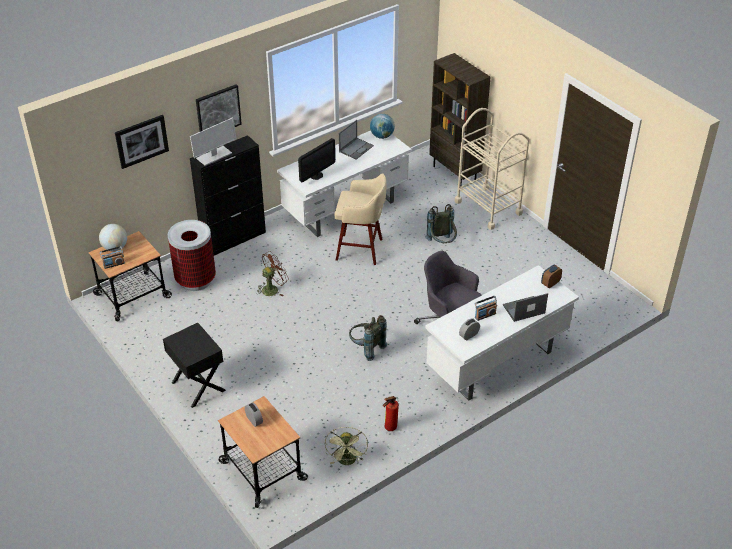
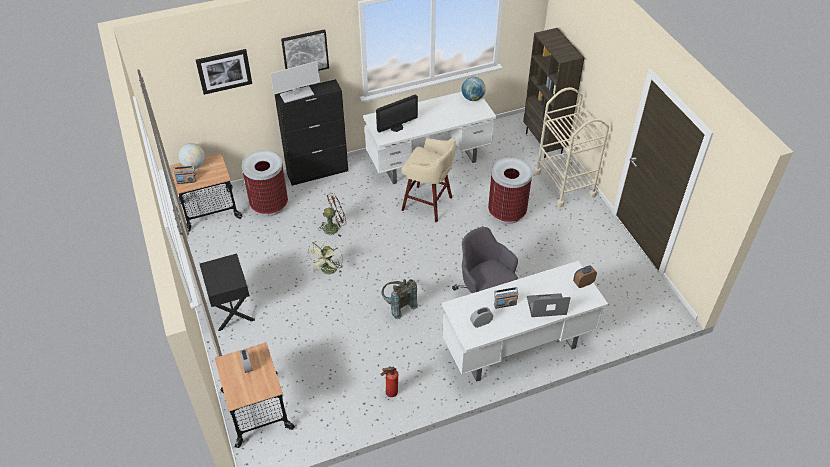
camera: 15 degrees right, 5 degrees up
green fan [325,427,368,465] -> green fan moved to [307,240,343,274]
laptop [339,120,374,160] -> none
grey backpack [425,204,457,243] -> trash can [488,157,532,224]

